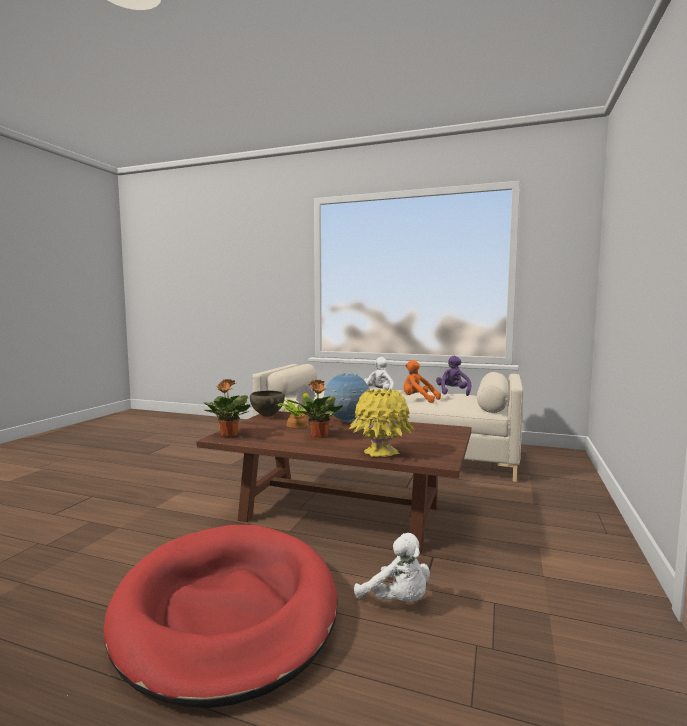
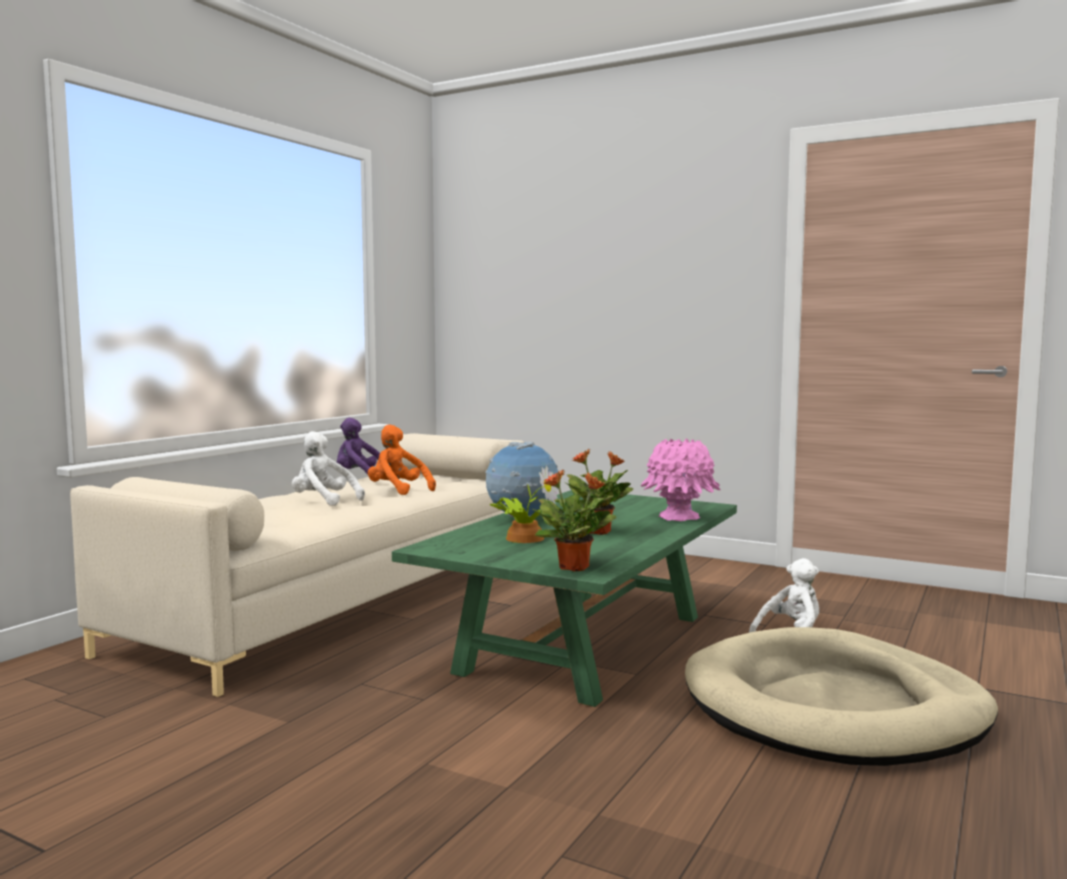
camera: 80 degrees left, 0 degrees up
red dog bed [104,525,338,708] -> beige dog bed [685,627,998,766]
brown coffee table [197,411,471,553] -> green coffee table [392,490,737,707]
brown bowl [250,390,285,417] -> none
yellow vase [349,388,414,457] -> pink vase [641,438,721,521]
orange plush toy [404,360,441,403] -> orange plush toy turned 90 degrees clockwise [368,425,436,495]

